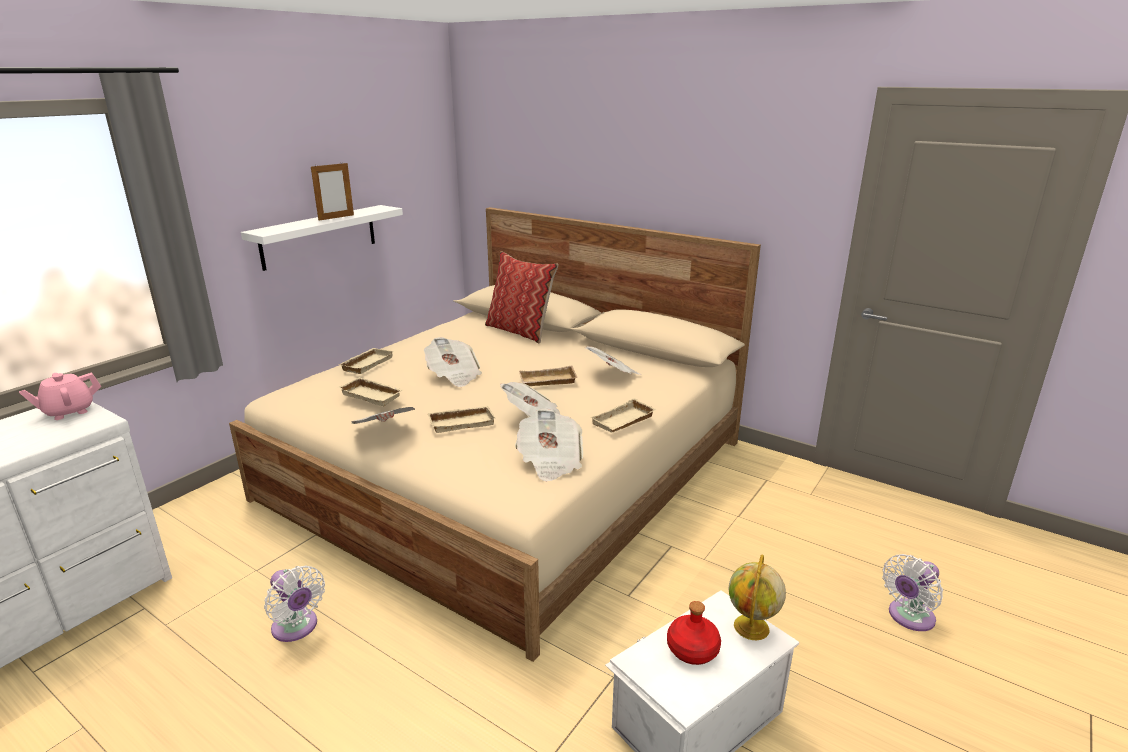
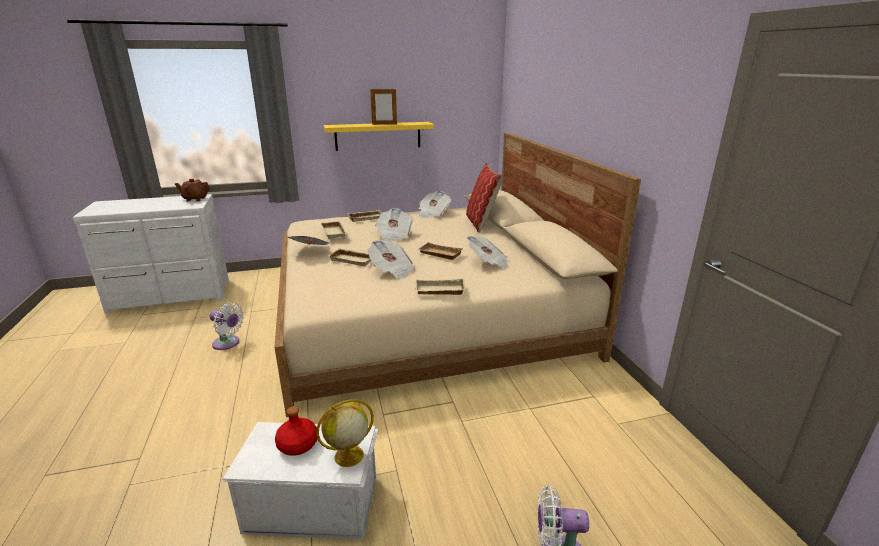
camera: 40 degrees right, 0 degrees up
pink teapot [19,372,101,420] -> brown teapot [175,179,210,201]
white shelf [241,205,403,271] -> yellow shelf [324,122,434,151]
white fan [264,565,325,642] -> white fan turned 60 degrees counterclockwise [210,302,244,350]
newspaper [515,409,583,482] -> newspaper moved to [418,191,451,218]

